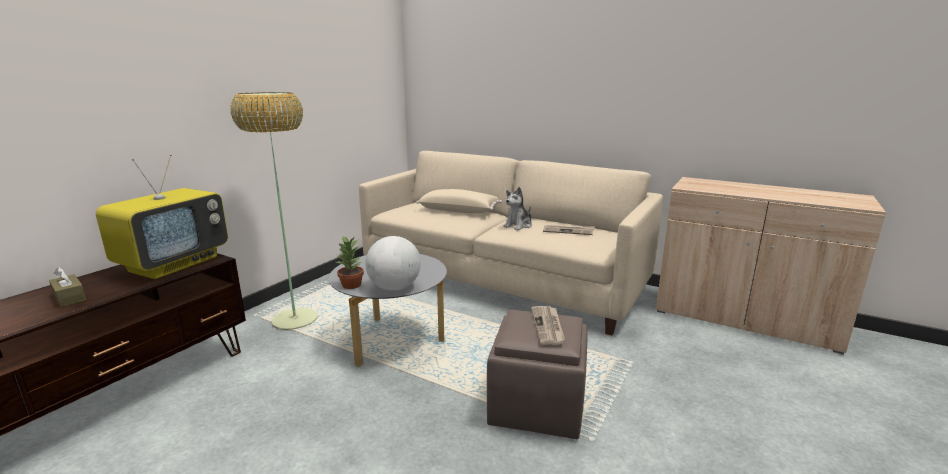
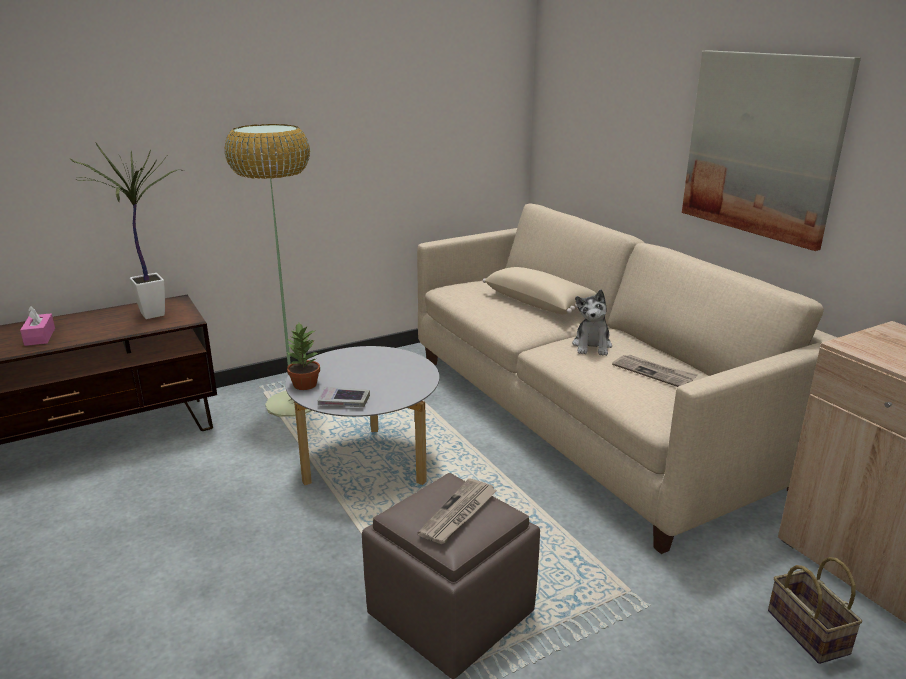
camera: 30 degrees right, 5 degrees up
brown tissue box [49,267,86,307] -> pink tissue box [20,306,55,346]
television [96,154,228,279] -> potted plant [71,143,177,319]
globe [365,236,421,291] -> book [318,386,370,407]
plush toy [503,187,532,230] -> plush toy turned 60 degrees counterclockwise [572,290,612,356]
none -> picture [682,51,861,251]
none -> basket [768,557,862,664]

